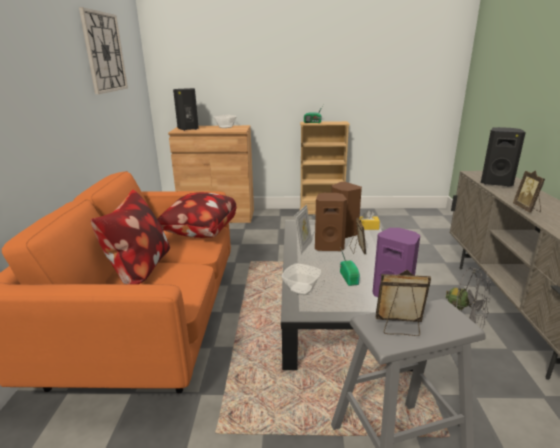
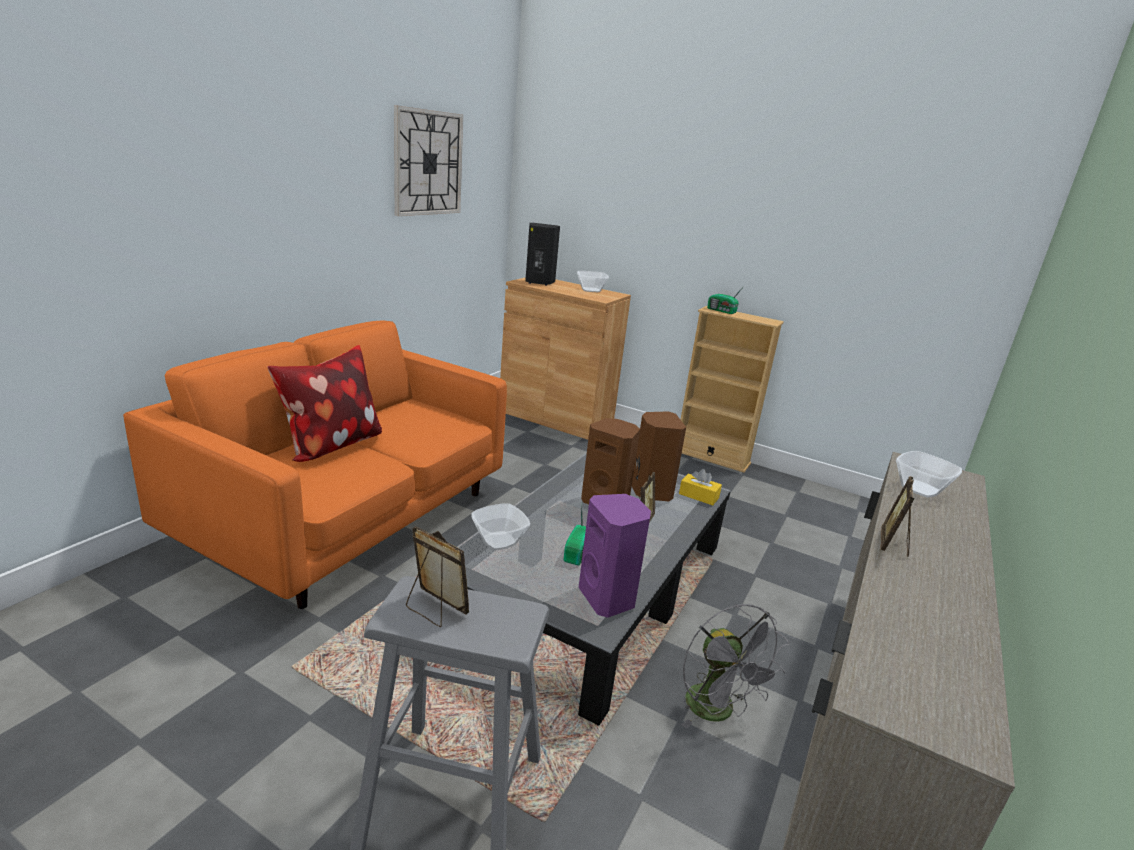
camera: 25 degrees right, 0 degrees up
pillow [157,192,237,238] -> none
picture frame [295,204,312,254] -> none
black speaker [481,127,526,187] -> bowl [896,451,962,498]

